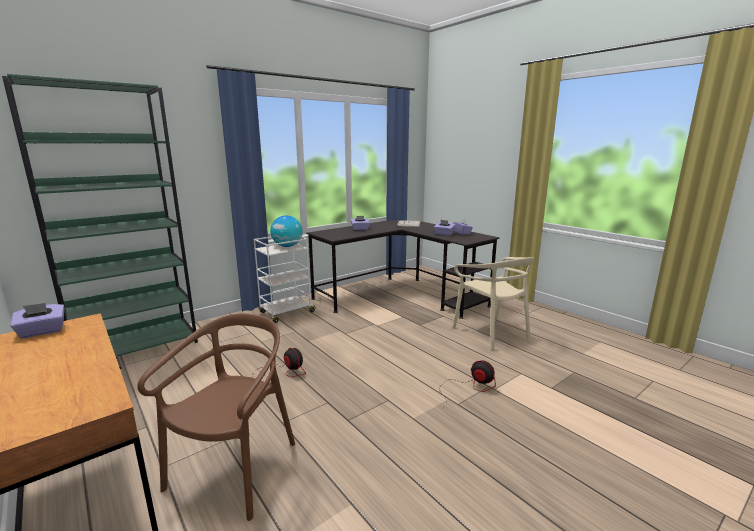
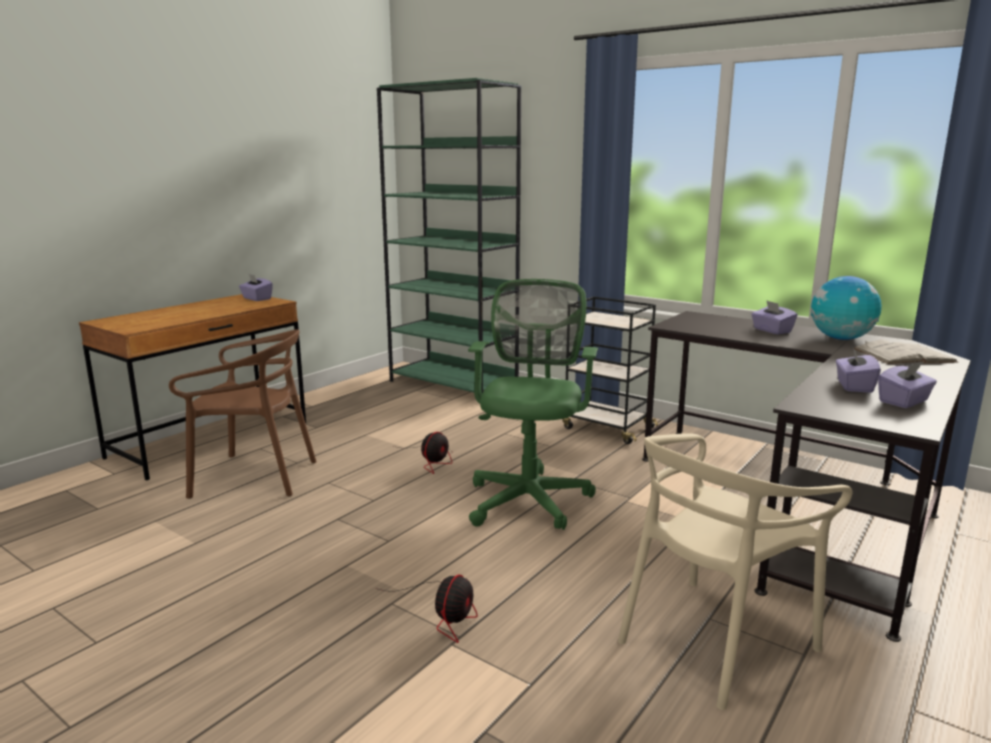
camera: 75 degrees right, 0 degrees up
white cart [254,237,317,323] -> black cart [562,297,658,444]
globe [270,215,303,247] -> globe moved to [811,276,882,340]
none -> green office chair [468,279,598,530]

